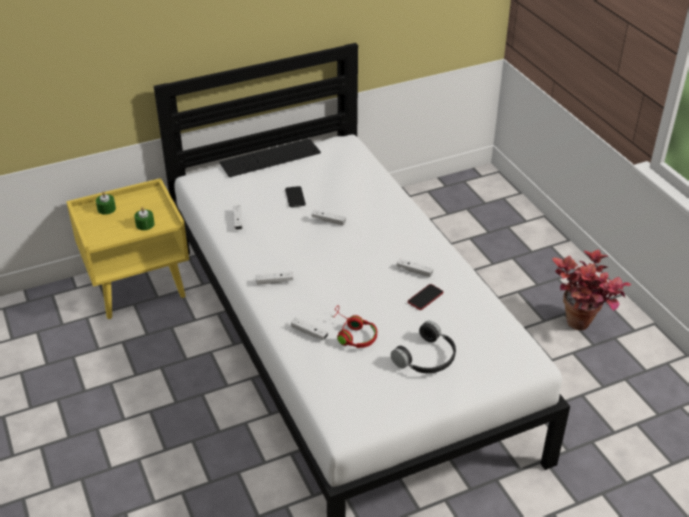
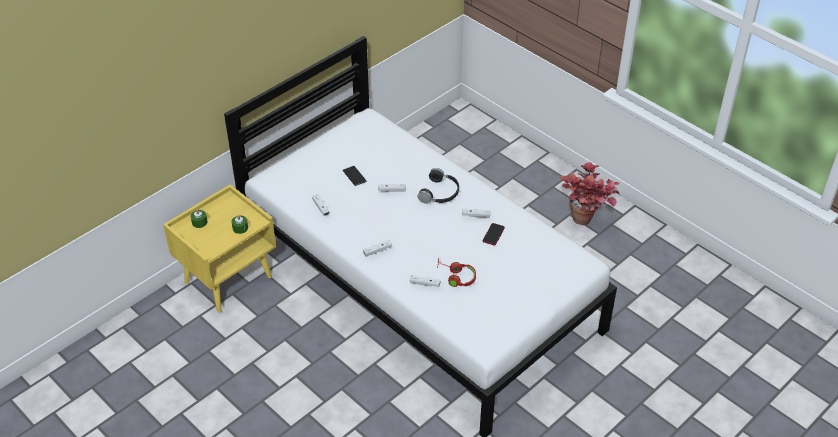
camera: 20 degrees left, 5 degrees up
keyboard [219,139,321,177] -> none
black headphones [391,321,456,373] -> black headphones moved to [418,168,459,204]

